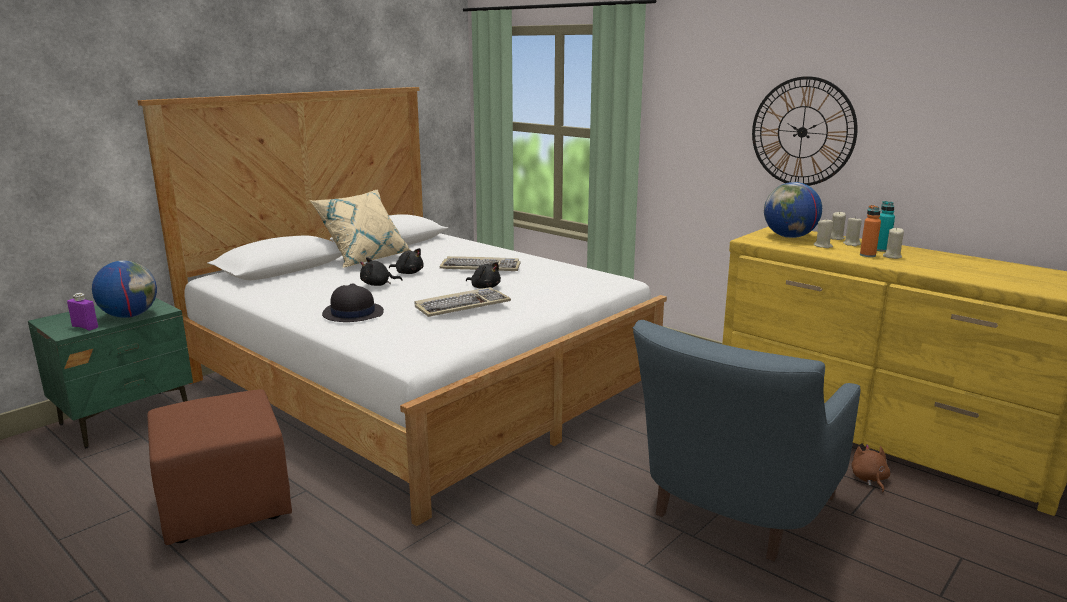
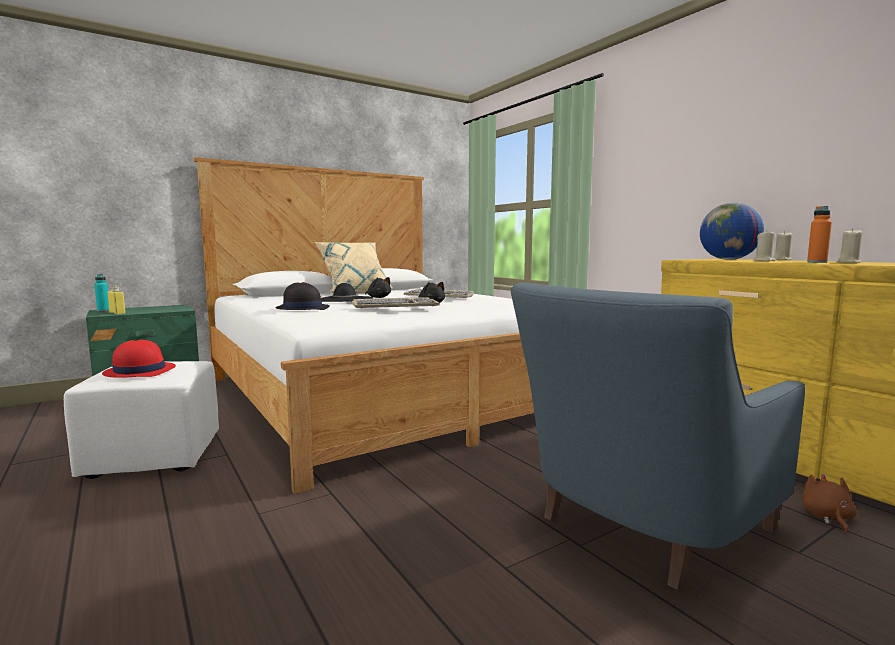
camera: 15 degrees right, 10 degrees down
purple bottle [67,293,98,331] -> yellow bottle [108,286,125,315]
globe [92,260,157,318] -> none
brown ottoman [147,389,292,545] -> white ottoman [64,361,219,479]
black plush toy [360,257,402,286] -> black hat [321,283,373,302]
wall clock [752,76,858,186] -> none
beige candle [843,216,862,246] -> none
turquoise bottle [877,201,895,252] -> turquoise bottle moved to [94,274,109,311]
none -> red hat [102,340,176,378]

